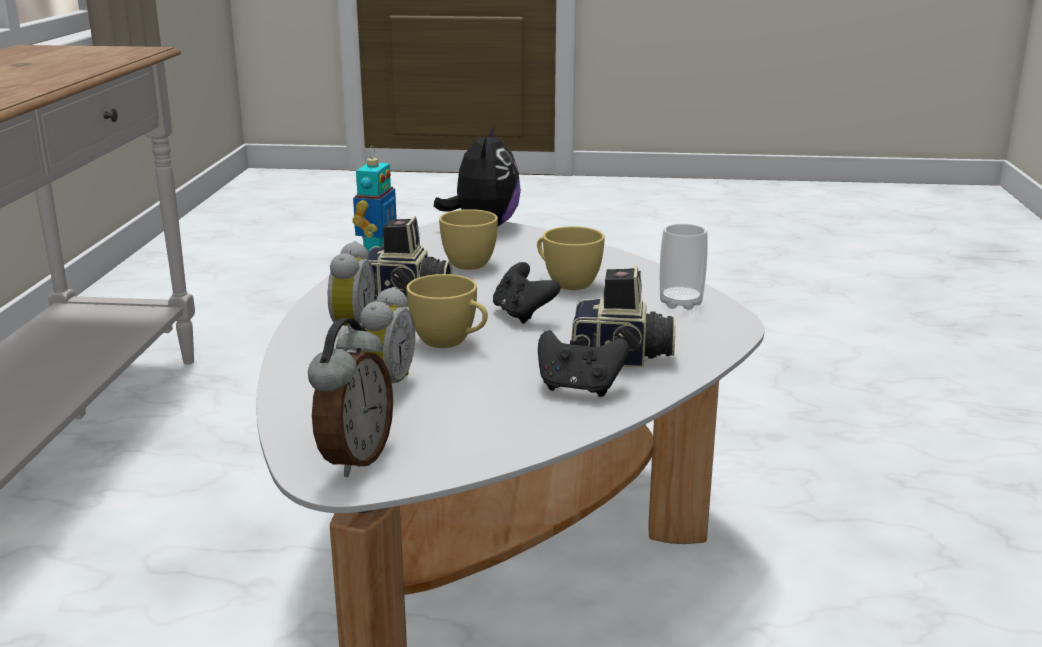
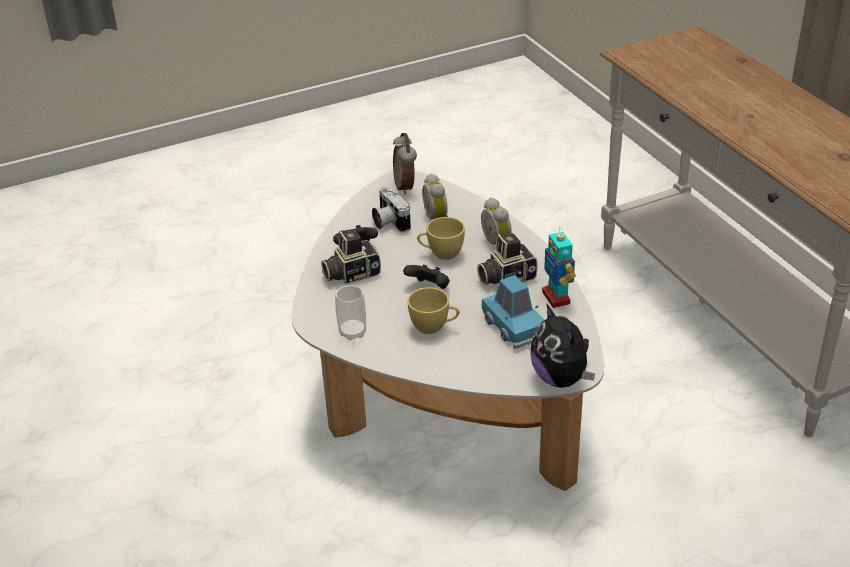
camera: 150 degrees right, 15 degrees up
yellow cup [439,209,498,270] -> blue toy car [482,275,544,349]
none -> camera [372,185,411,232]

